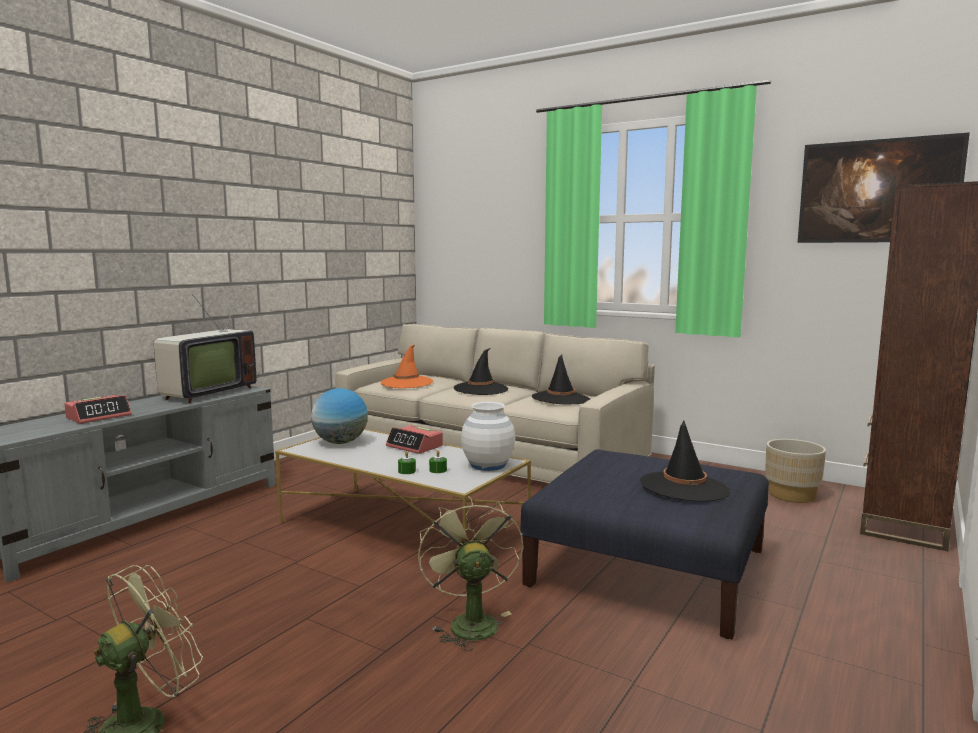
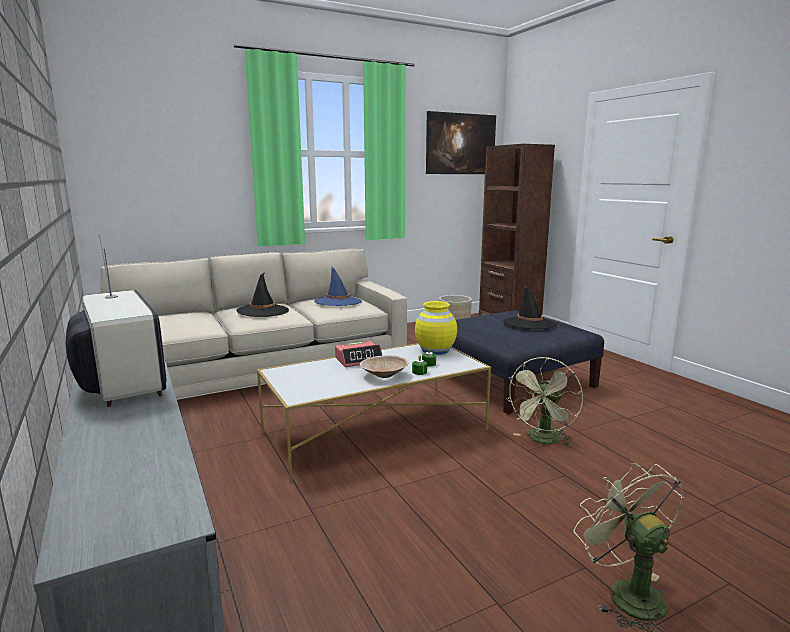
camera: 60 degrees left, 5 degrees up
alarm clock [64,395,132,424] -> none
globe [311,388,368,444] -> none
orange hat [381,345,433,388] -> none
green fan [418,496,524,651] -> green fan turned 75 degrees counterclockwise [507,357,583,446]
white vase [461,402,515,471] -> yellow vase [415,301,457,355]
black hat [532,354,590,405] -> blue hat [314,266,362,306]
none -> beige bowl [360,355,409,378]

